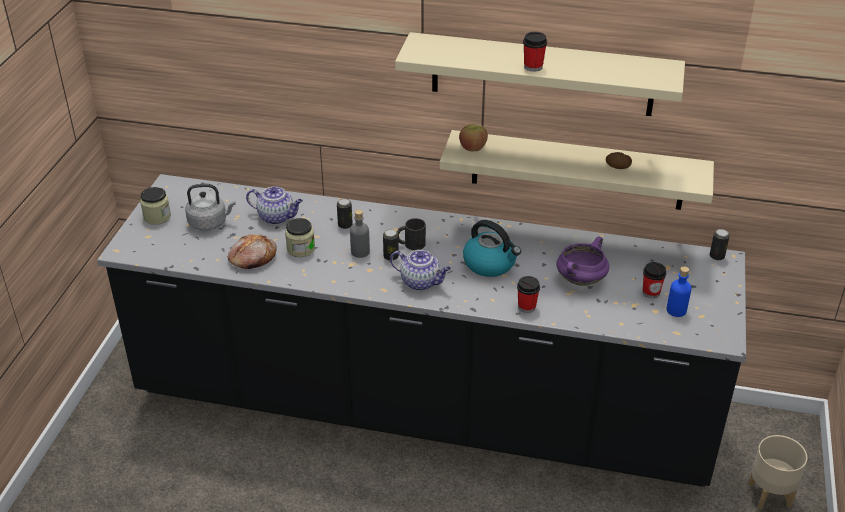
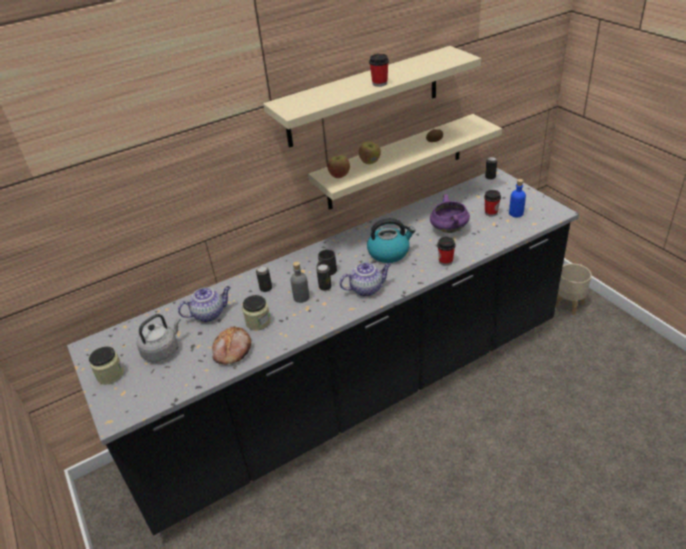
camera: 40 degrees left, 0 degrees up
none -> apple [359,142,381,164]

